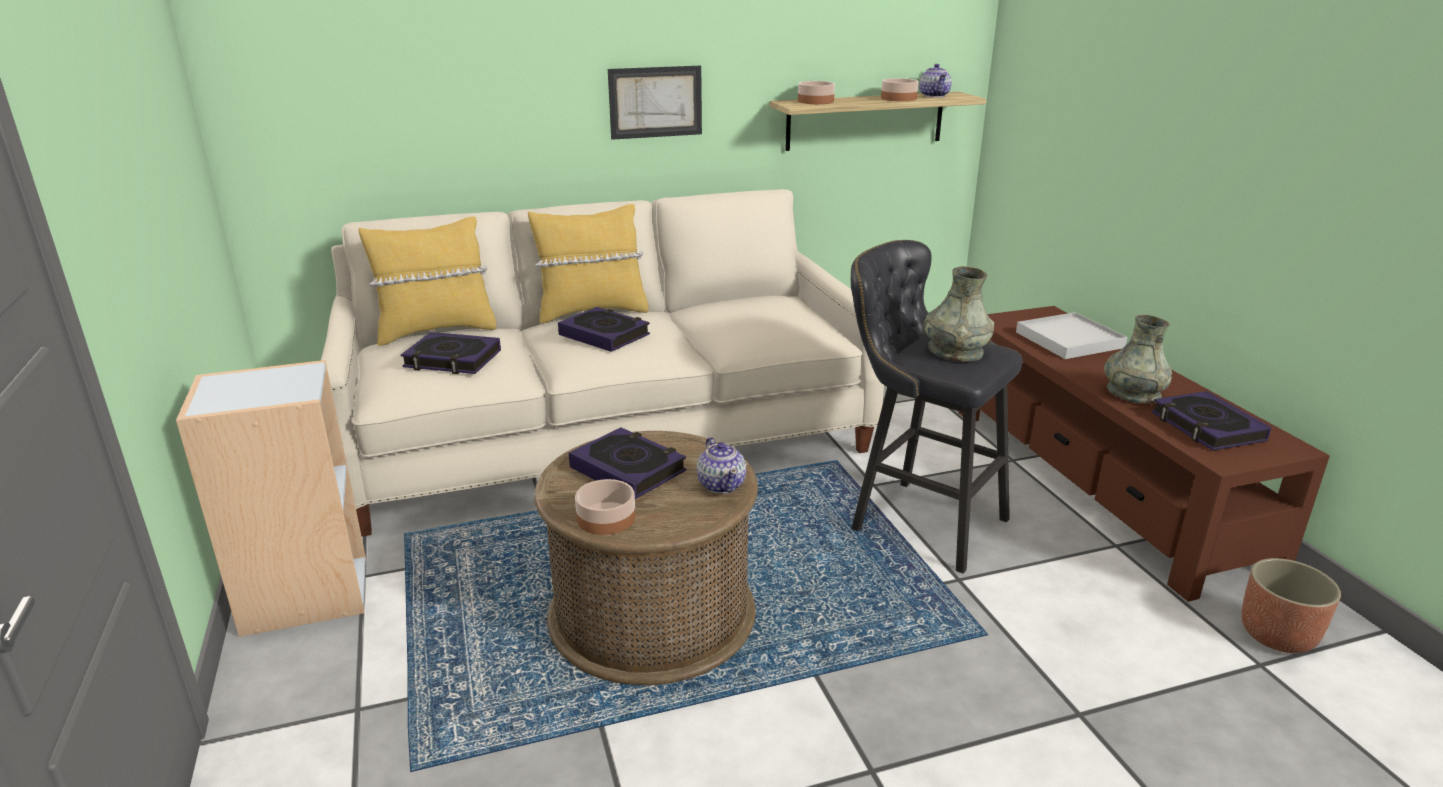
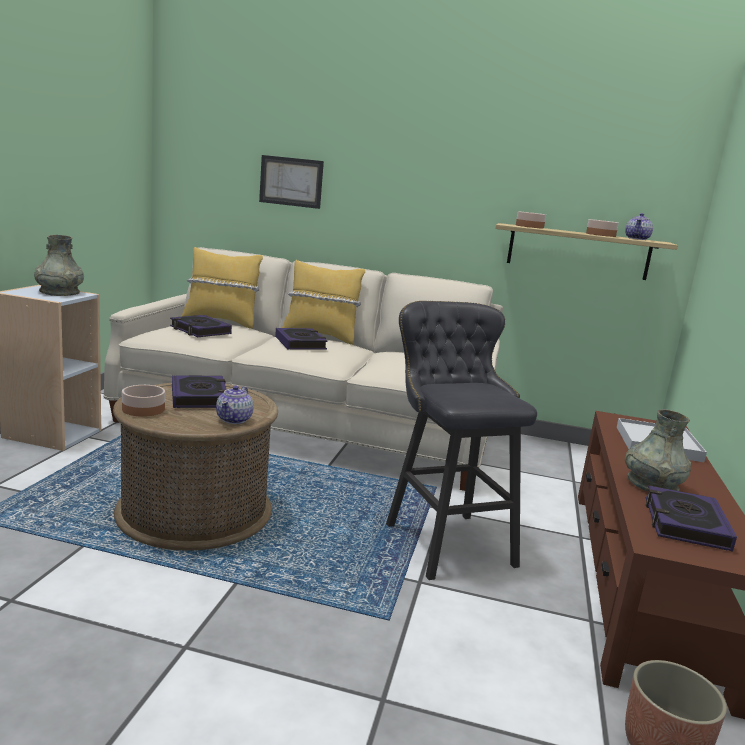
camera: 30 degrees right, 10 degrees down
picture [608,66,702,140] -> picture moved to [259,155,324,209]
grey vase [923,266,994,362] -> grey vase moved to [34,235,84,296]

